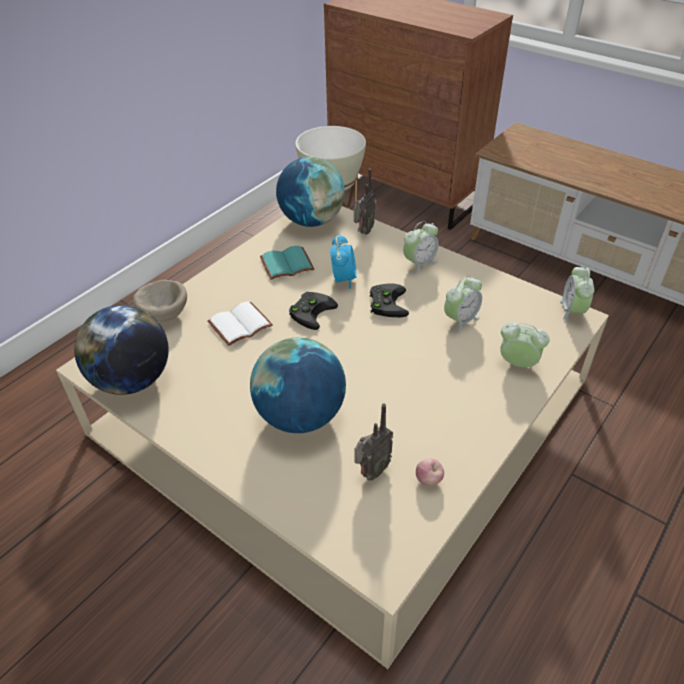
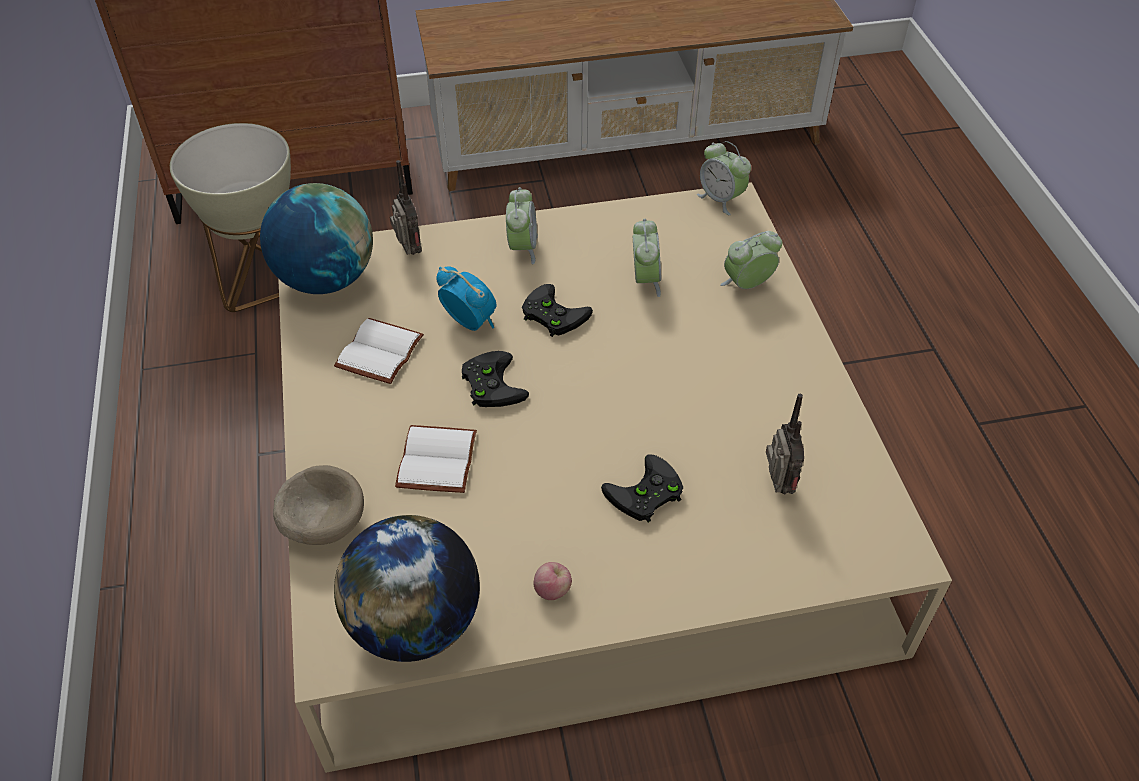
camera: 50 degrees left, 5 degrees up
globe [250,337,346,433] -> black game controller [601,454,683,523]
turquoise book [260,246,315,280] -> white book [334,318,424,384]
apple [416,458,444,486] -> apple moved to [534,562,572,600]

